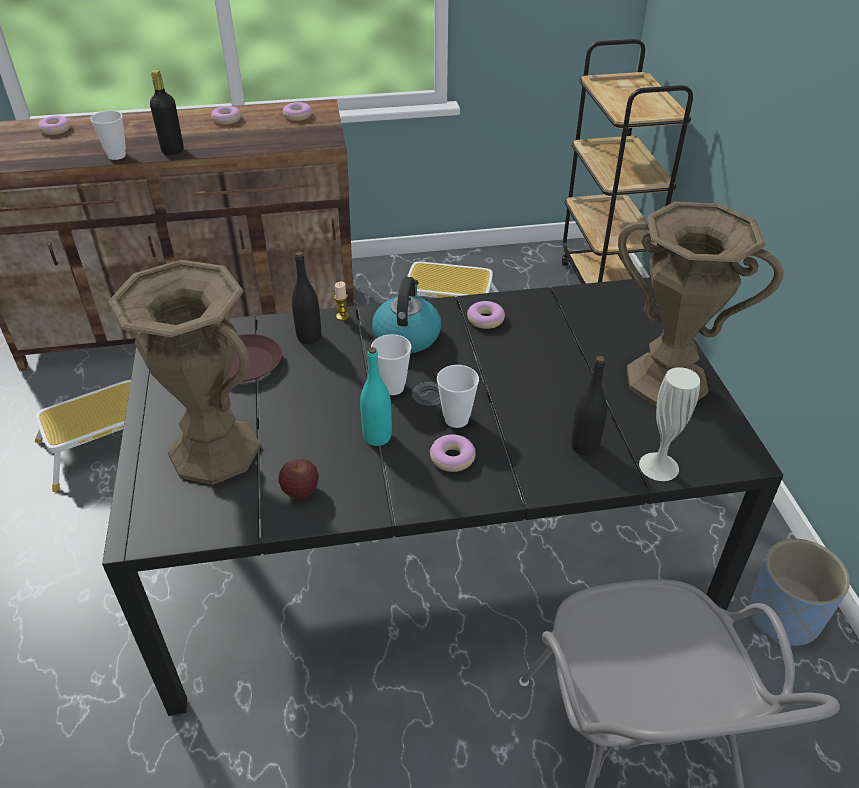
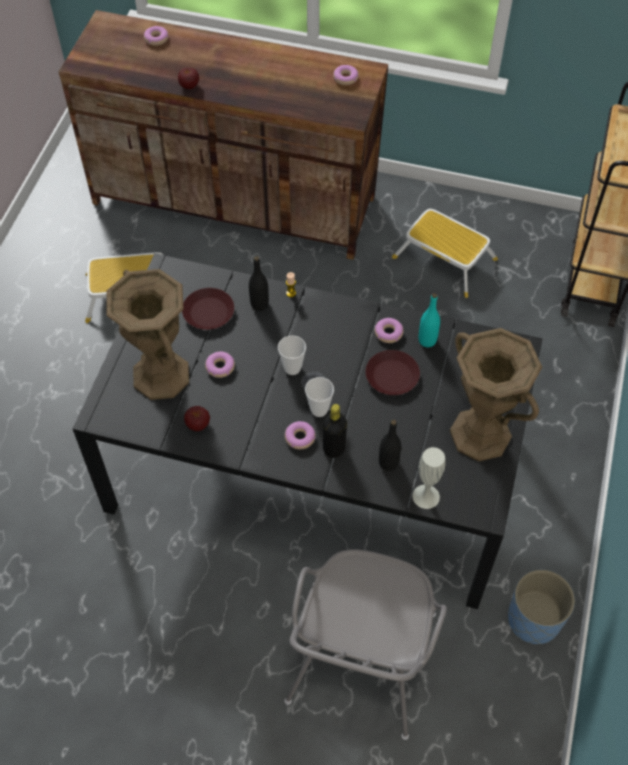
camera: 25 degrees right, 15 degrees up
cup [90,111,126,160] -> apple [178,67,199,89]
black bottle [150,70,184,156] -> black bottle moved to [323,404,347,458]
donut [211,106,241,125] -> donut moved to [205,351,235,378]
turquoise bottle [360,347,392,446] -> turquoise bottle moved to [418,293,440,347]
kettle [372,277,441,353] -> none
none -> brown plate [365,350,420,395]

